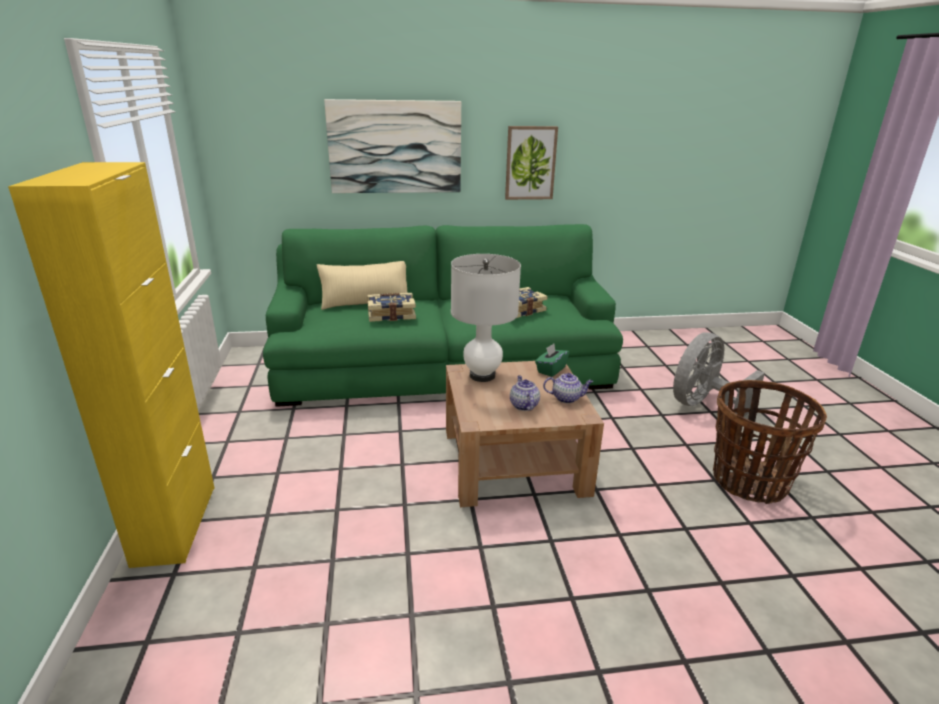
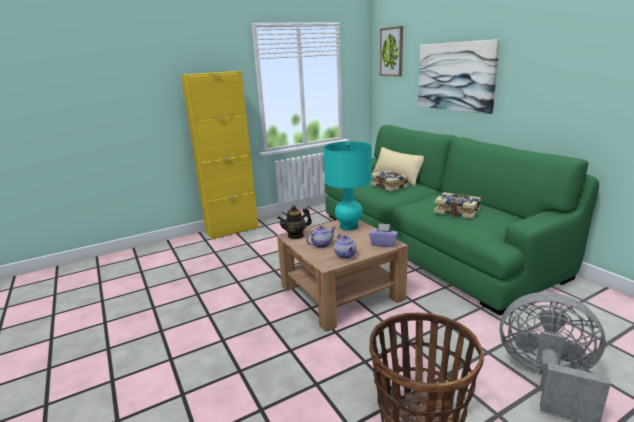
camera: 70 degrees right, 5 degrees down
white table lamp [451,254,521,382] -> turquoise table lamp [323,141,372,231]
picture [505,126,558,200] -> picture moved to [380,26,403,76]
green tissue box [535,344,569,377] -> purple tissue box [369,223,398,247]
none -> teapot [277,205,312,239]

